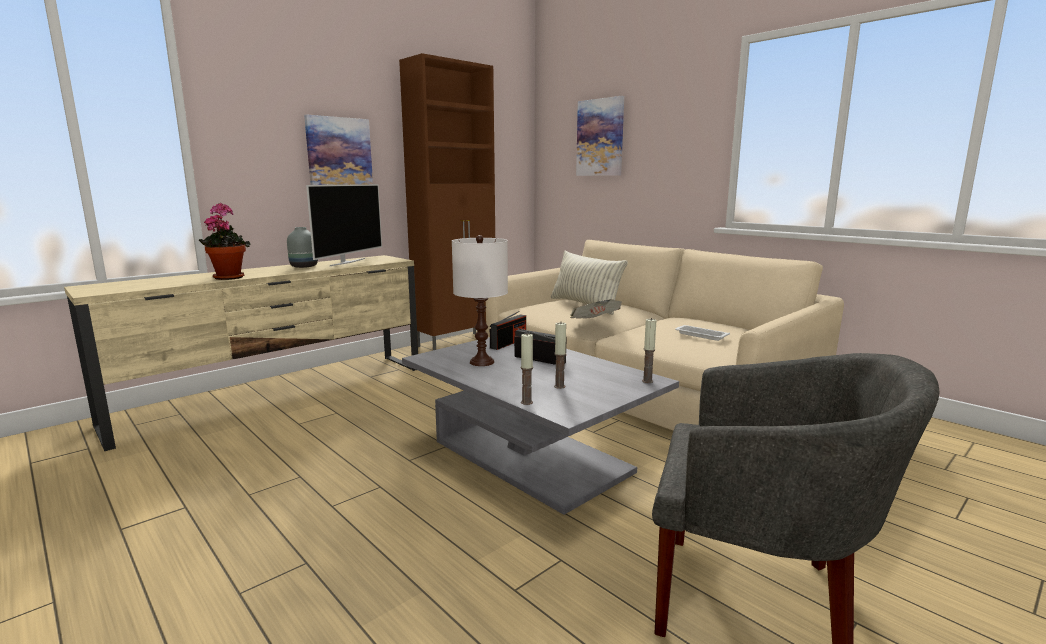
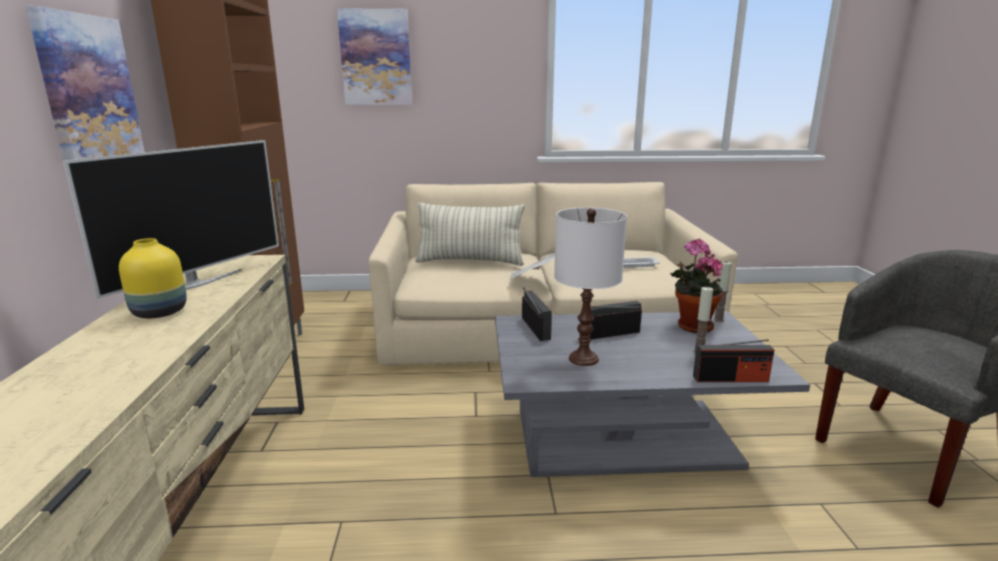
camera: 50 degrees left, 5 degrees up
potted plant [199,203,250,280] -> potted plant moved to [670,239,723,333]
grey vase [287,227,318,268] -> yellow vase [119,238,187,318]
television [306,184,382,266] -> television turned 60 degrees clockwise [63,140,279,299]
candle [521,333,533,405] -> radio [693,339,774,382]

